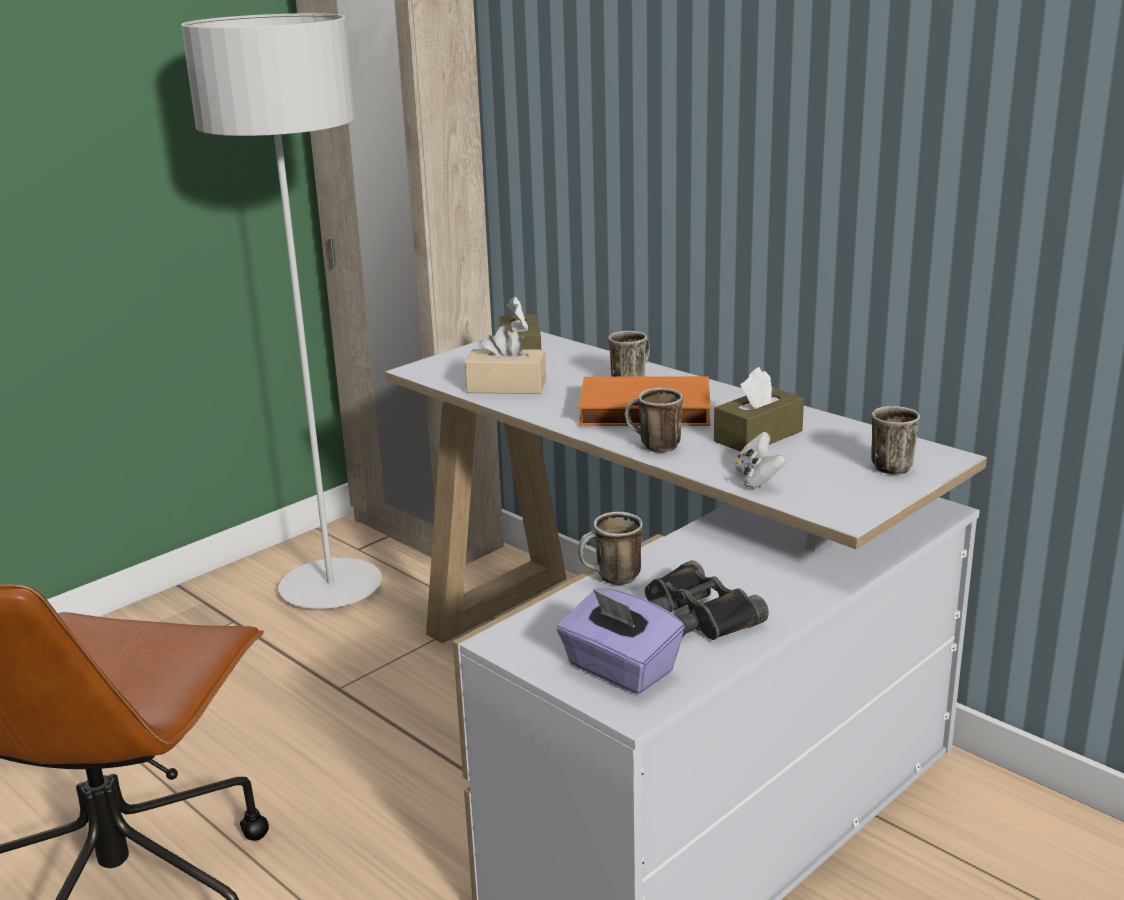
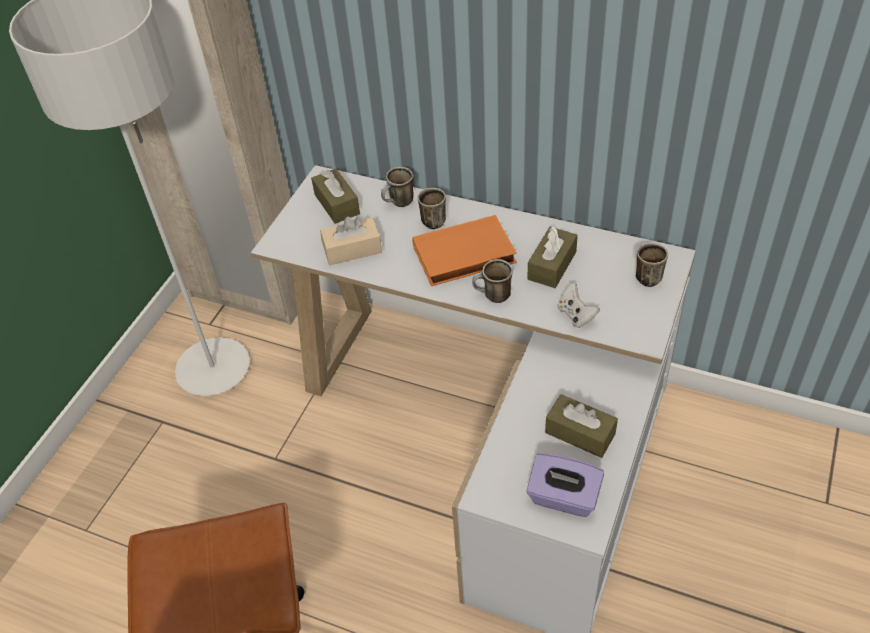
camera: 20 degrees left, 25 degrees up
mug [578,512,643,585] -> mug moved to [381,167,413,207]
black binoculars [645,560,769,640] -> brown tissue box [545,394,618,458]

